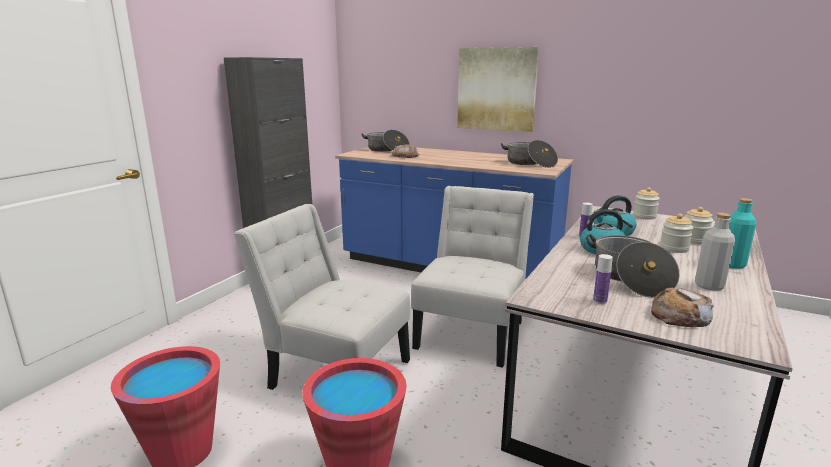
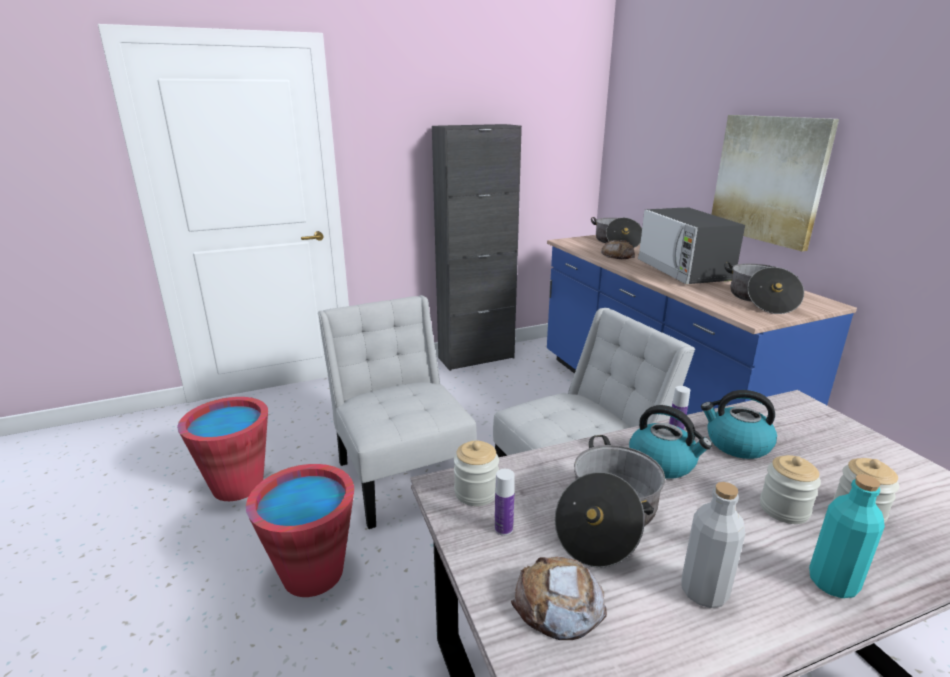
camera: 40 degrees right, 5 degrees up
jar [633,187,660,220] -> jar moved to [454,441,499,506]
none -> microwave [638,207,745,284]

